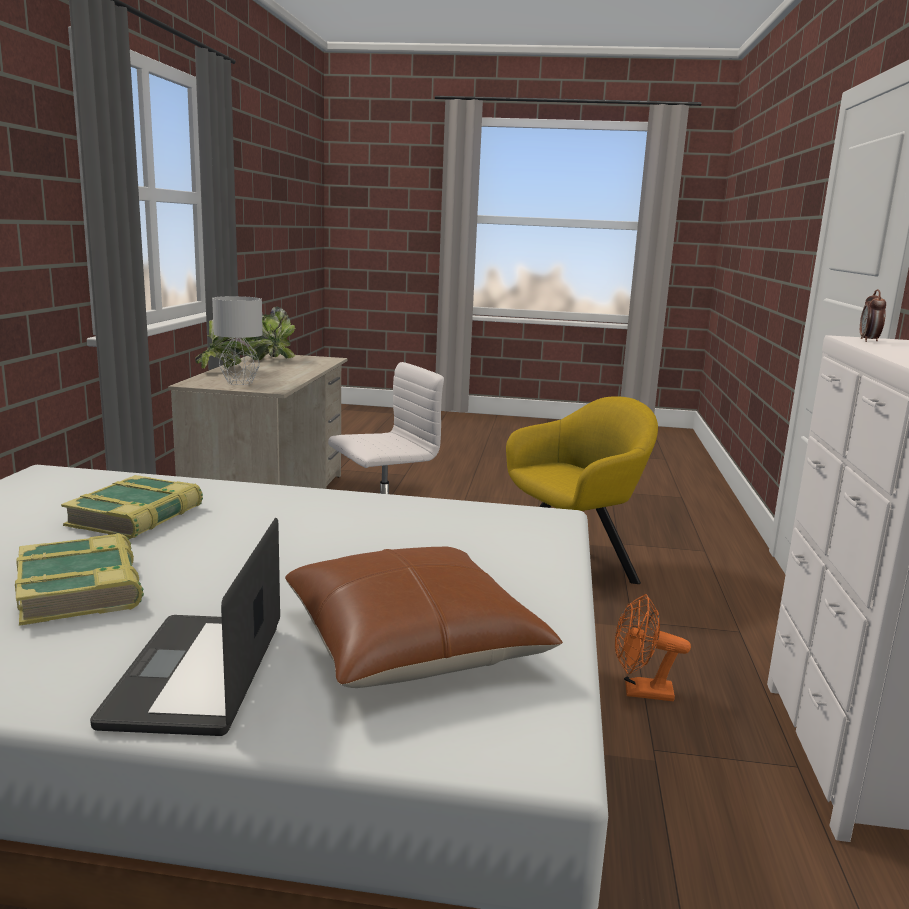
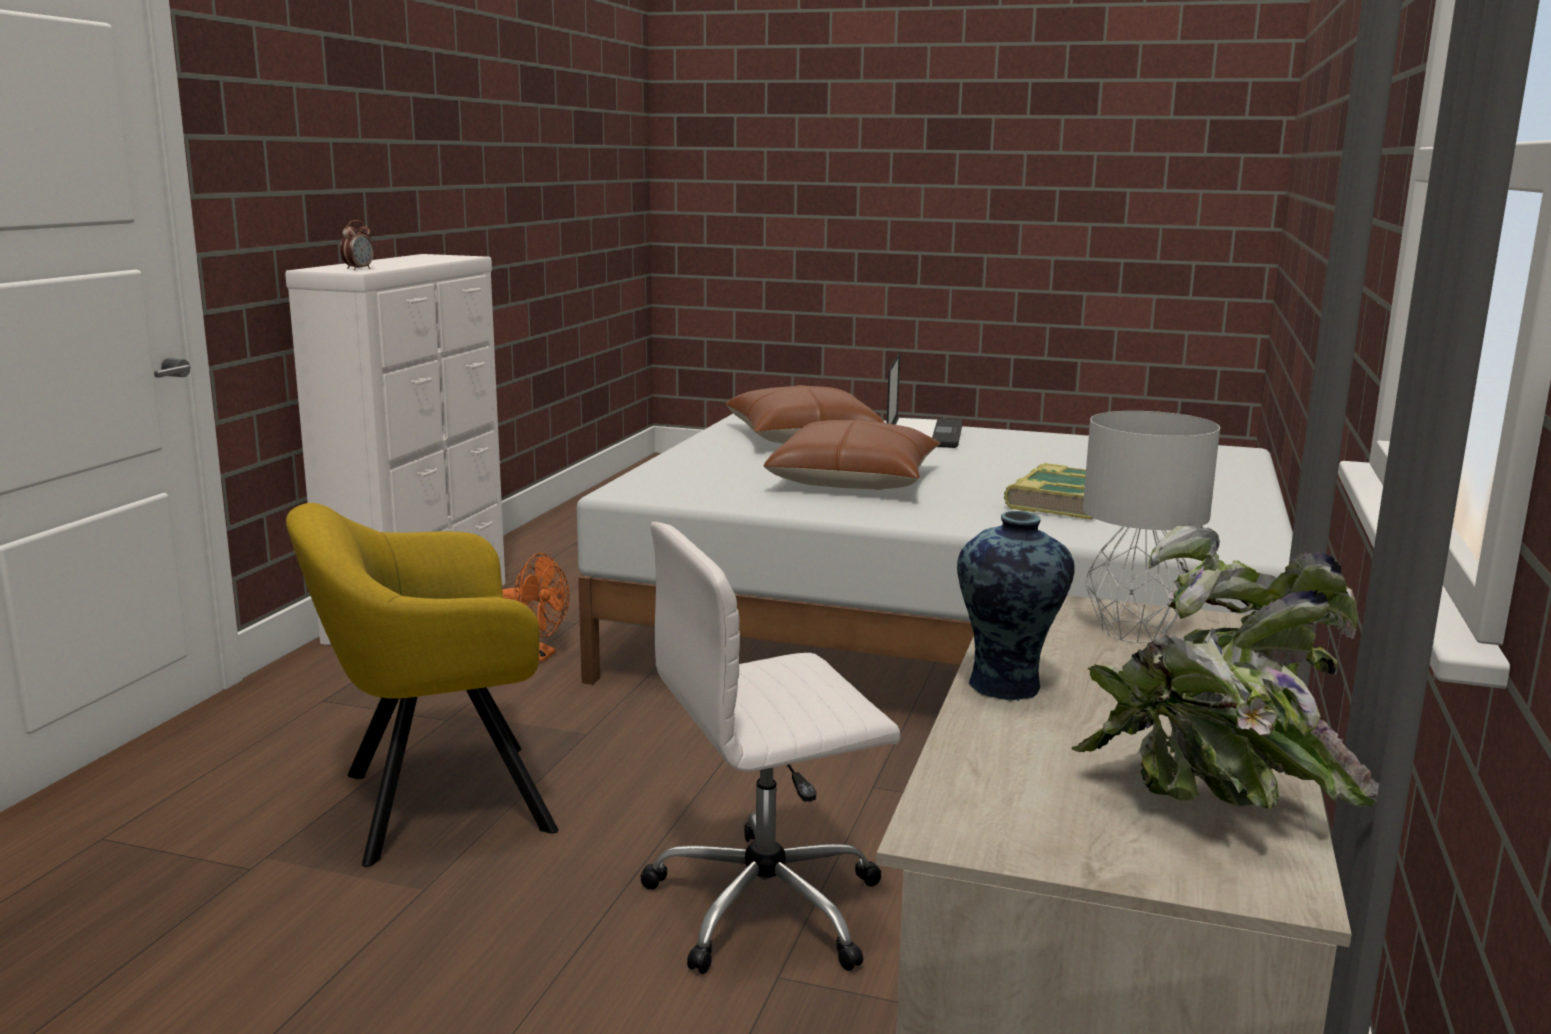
camera: 170 degrees left, 0 degrees up
book [15,533,144,626] -> none
none -> brown pillow [763,419,941,490]
none -> vase [957,511,1075,701]

